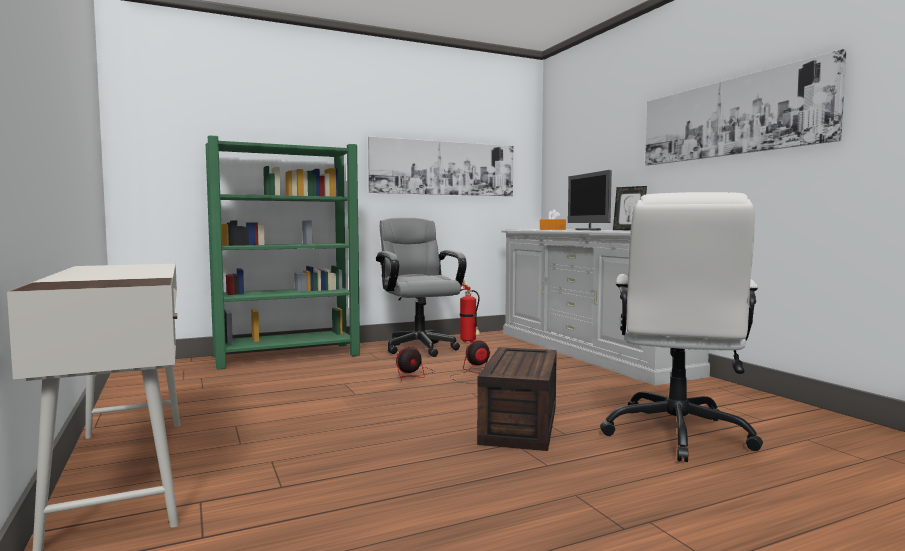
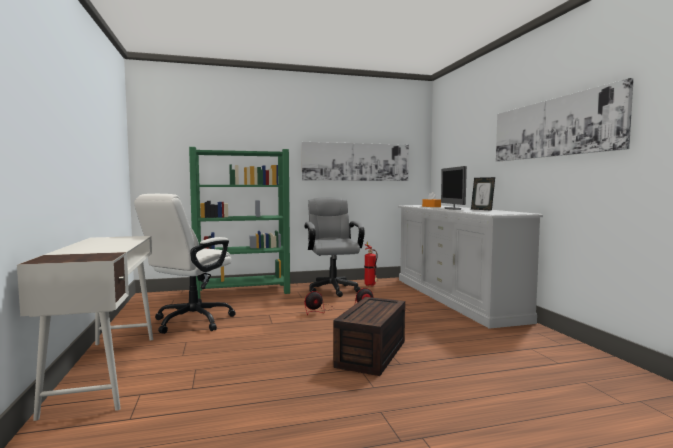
camera: 10 degrees right, 0 degrees up
white office chair [600,192,763,462] -> white office chair moved to [134,194,236,334]

